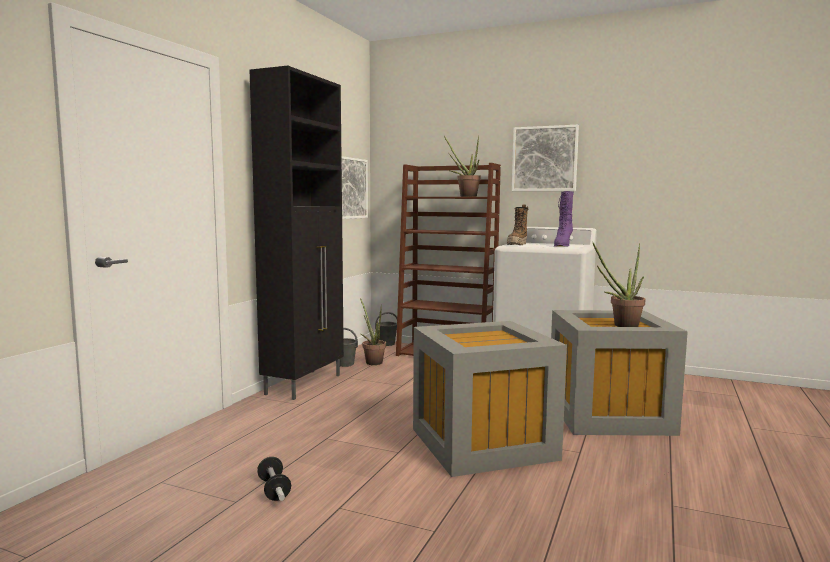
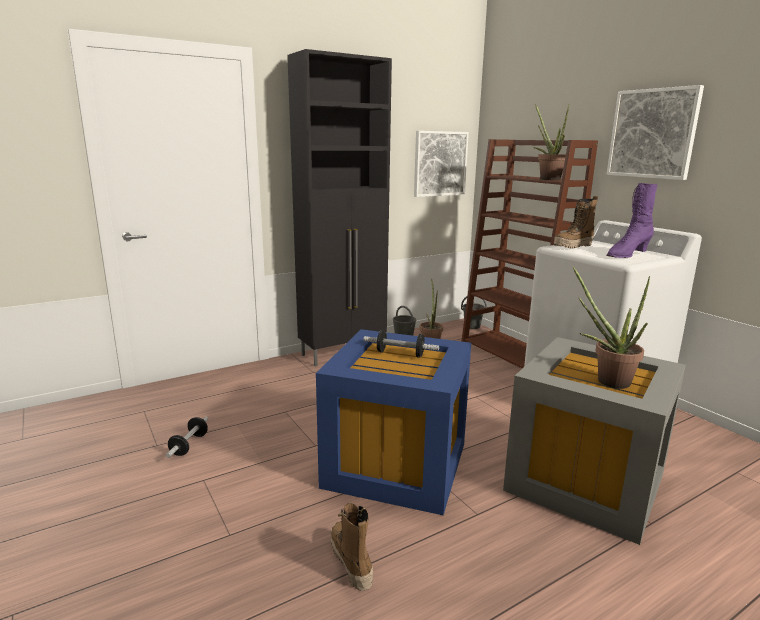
camera: 35 degrees right, 10 degrees up
grey storage box [413,321,567,477] -> blue storage box [316,329,471,515]
none -> boot [331,503,373,591]
none -> dumbbell [364,329,439,358]

